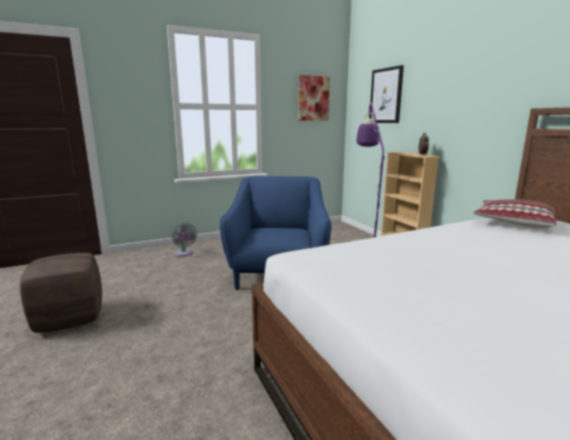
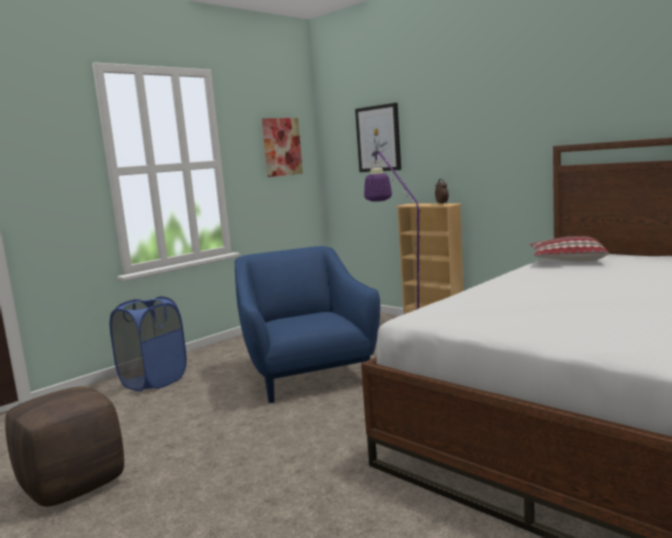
camera: 20 degrees left, 5 degrees down
grey fan [172,223,197,257] -> blue laundry basket [110,296,187,391]

